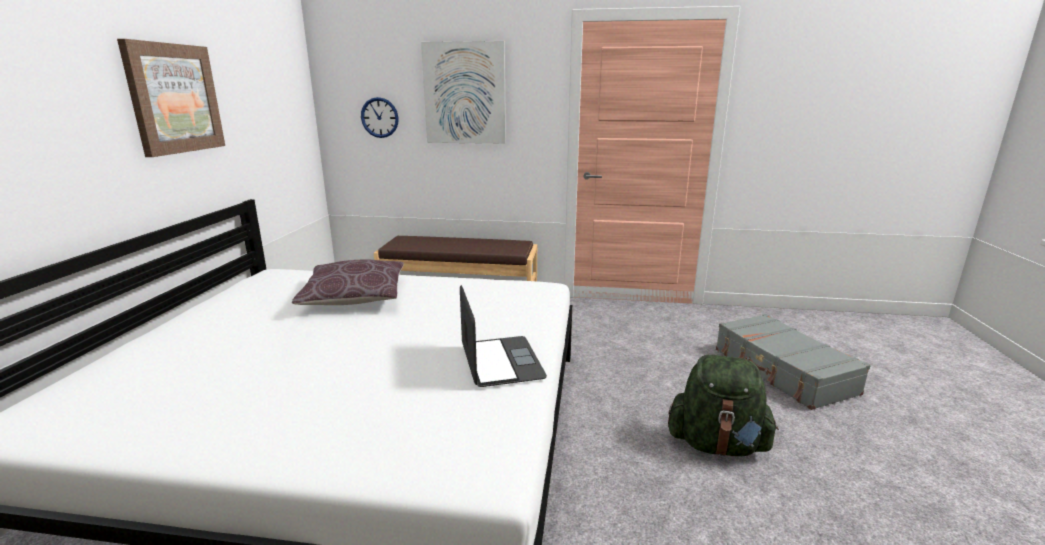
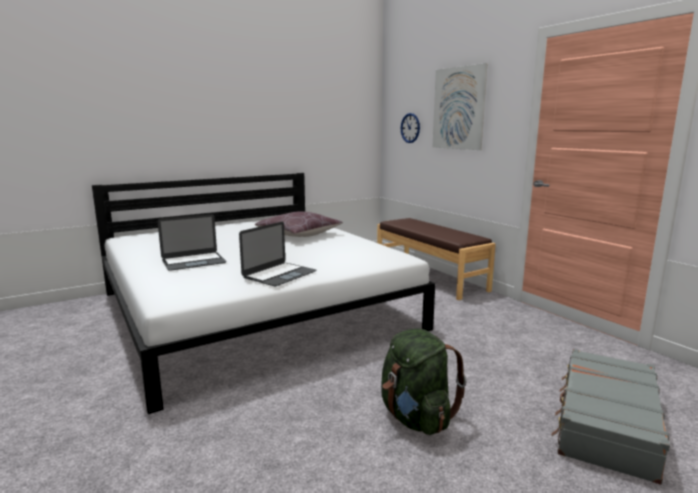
camera: 50 degrees right, 5 degrees down
picture [117,39,225,157] -> none
none -> laptop [158,214,227,271]

